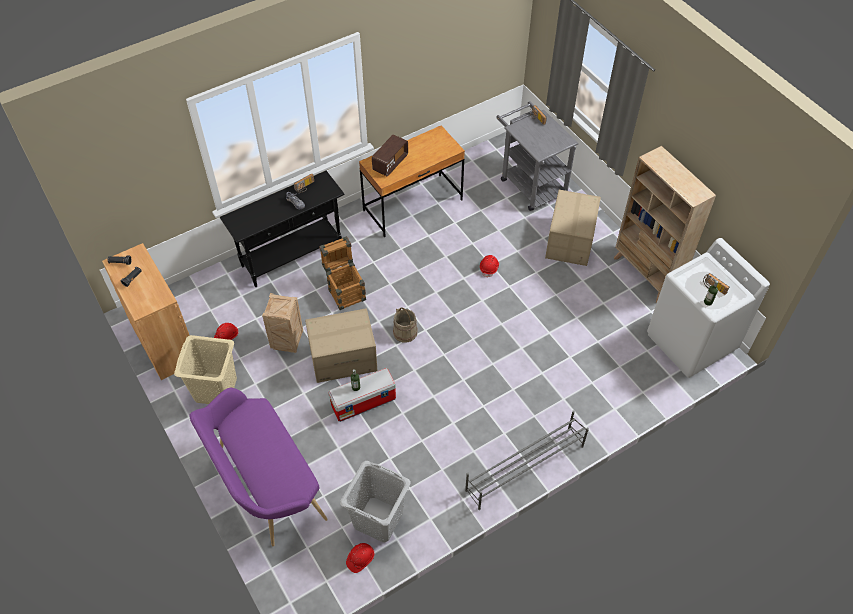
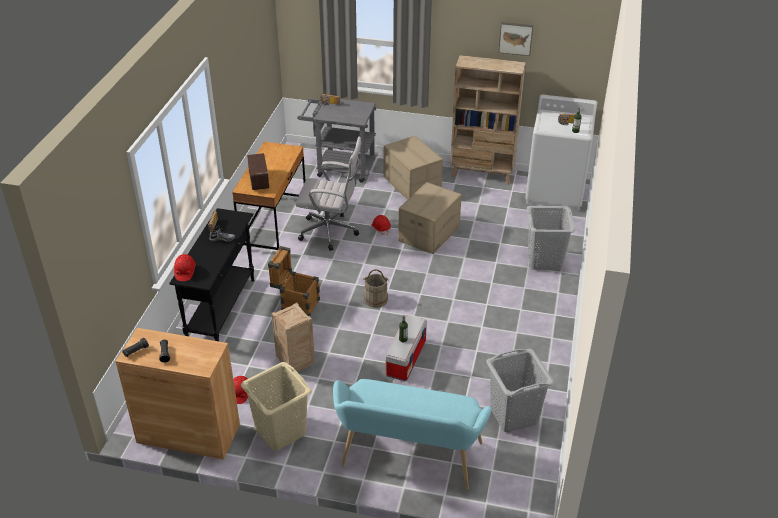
camera: 45 degrees left, 15 degrees down
purple bench [189,388,328,546] -> turquoise bench [333,379,492,490]
cardboard box [305,308,378,383] -> cardboard box moved to [398,182,462,254]
red hard hat [346,543,374,573] -> red hard hat moved to [174,254,196,281]
grey shoe rack [465,410,589,510] -> none
none -> white office chair [295,137,362,251]
none -> picture [498,22,533,56]
none -> grey laundry basket [527,206,575,270]

